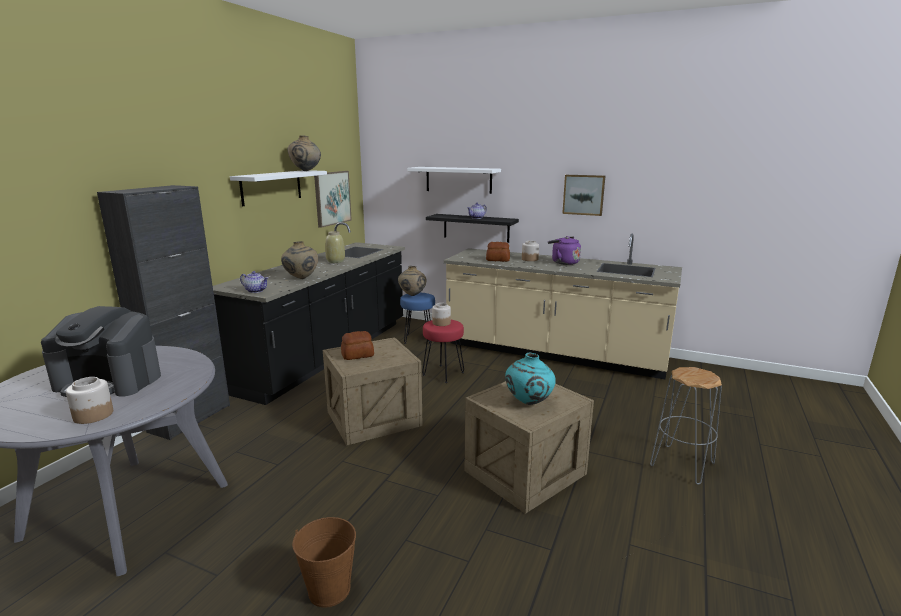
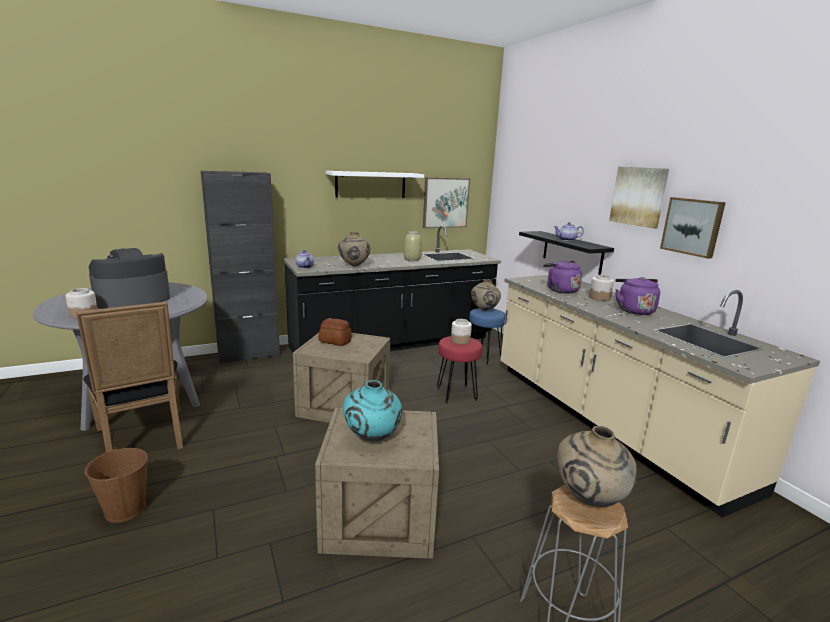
camera: 40 degrees right, 0 degrees up
coffee machine [41,306,161,397] -> coffee machine turned 90 degrees clockwise [89,248,170,309]
beige vase [288,135,321,171] -> beige vase moved to [557,426,637,507]
white shelf [407,167,501,194] -> none
bread [486,242,510,262] -> purple kettle [543,260,582,293]
none -> black chair [76,302,183,453]
none -> picture [609,166,669,229]

